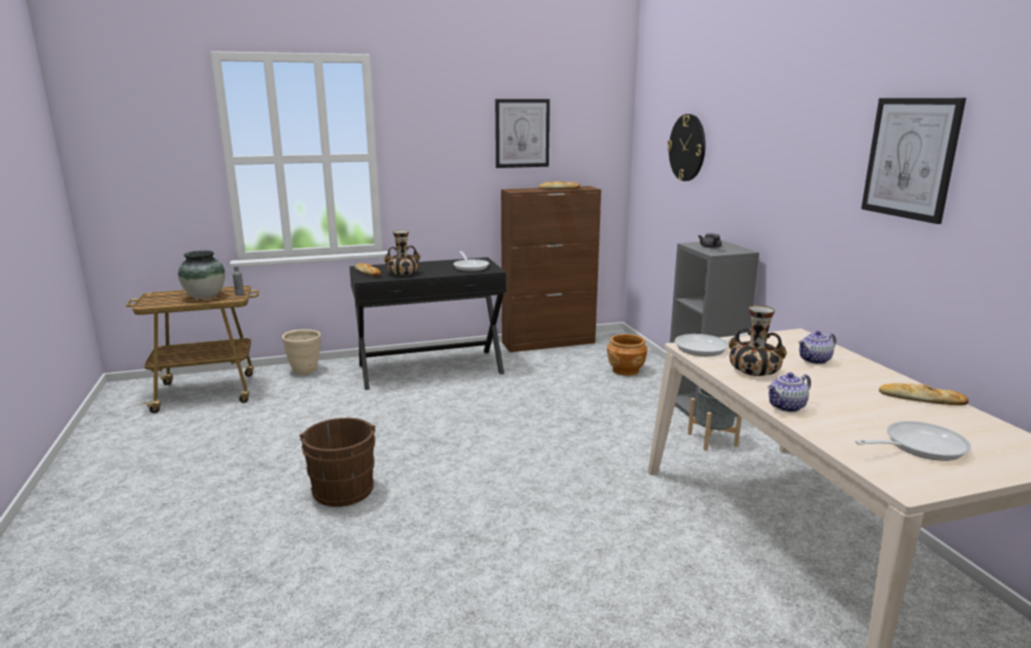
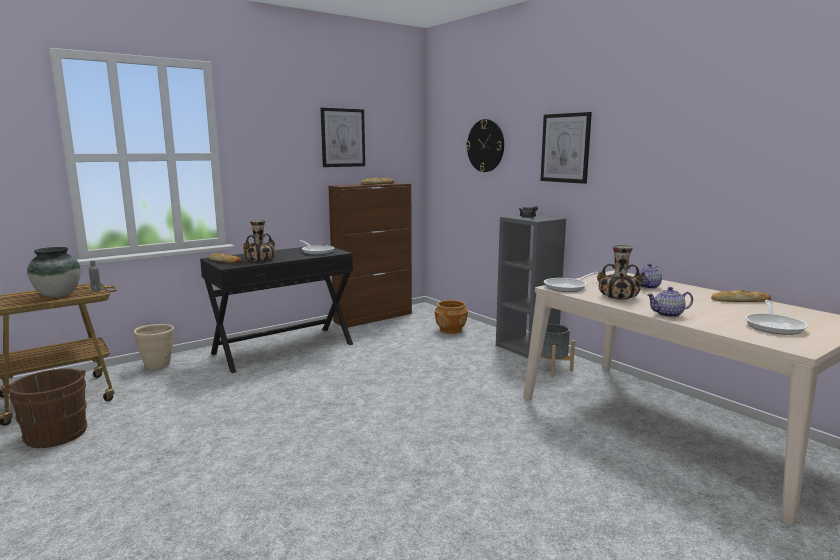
camera: 20 degrees left, 5 degrees down
brown bucket [299,418,376,507] -> brown bucket moved to [6,368,87,448]
teapot [767,372,811,412] -> teapot turned 45 degrees clockwise [647,287,693,317]
frying pan [855,421,971,461] -> frying pan turned 150 degrees clockwise [745,300,808,335]
picture [861,98,966,224] -> picture moved to [541,112,592,184]

